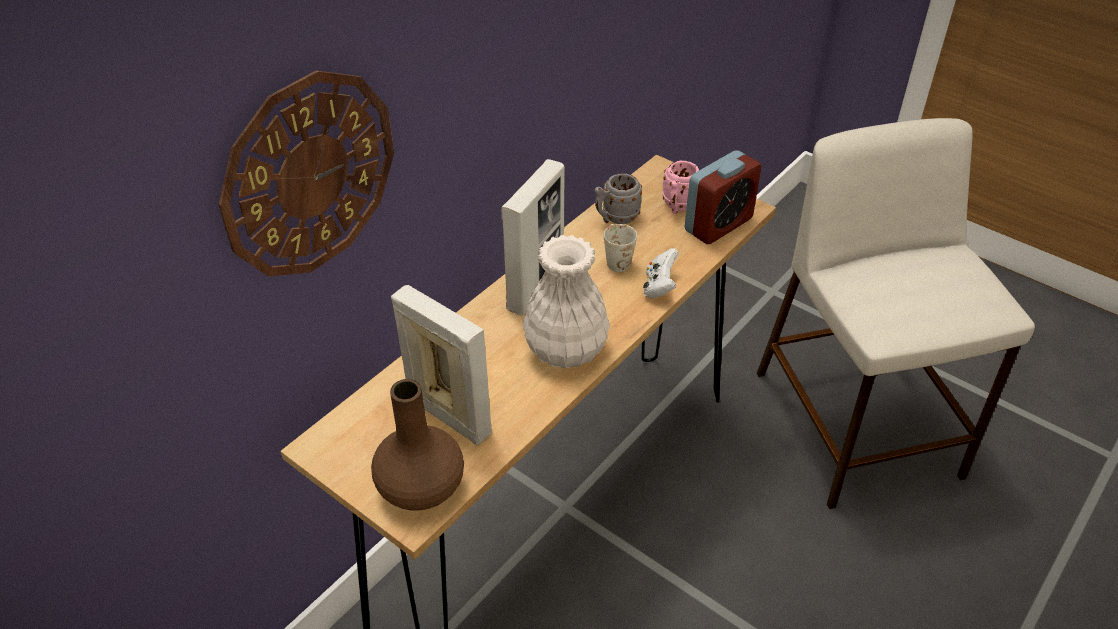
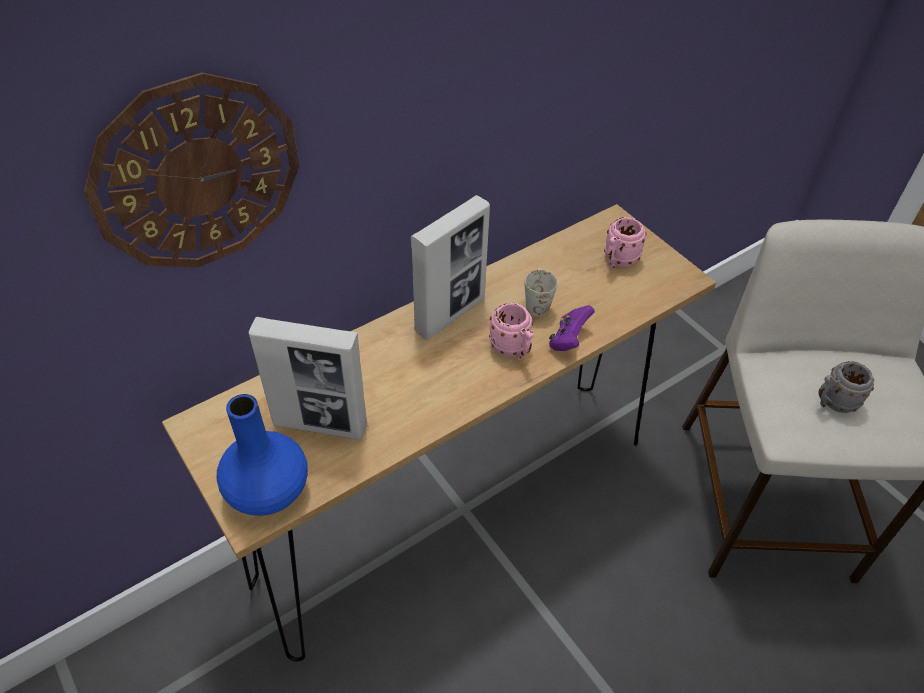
camera: 15 degrees right, 5 degrees up
brown vase [371,379,464,510] -> blue vase [217,394,308,516]
picture frame [391,285,492,445] -> picture frame turned 135 degrees clockwise [249,317,367,440]
white vase [523,235,610,368] -> none
grey mug [595,173,642,224] -> grey mug moved to [819,361,874,413]
white game controller [643,248,679,299] -> purple game controller [549,305,595,351]
alarm clock [685,150,762,244] -> none
none -> pink mug [489,303,534,360]

